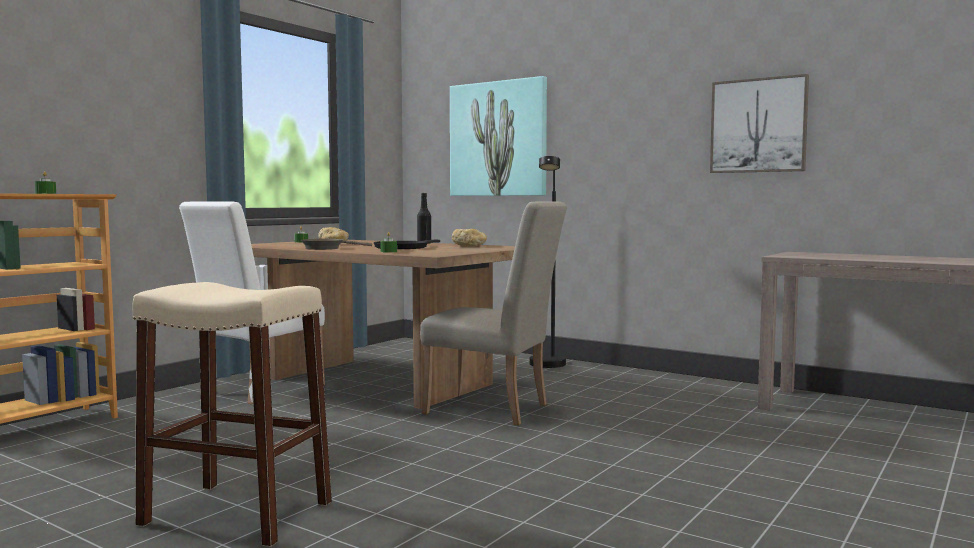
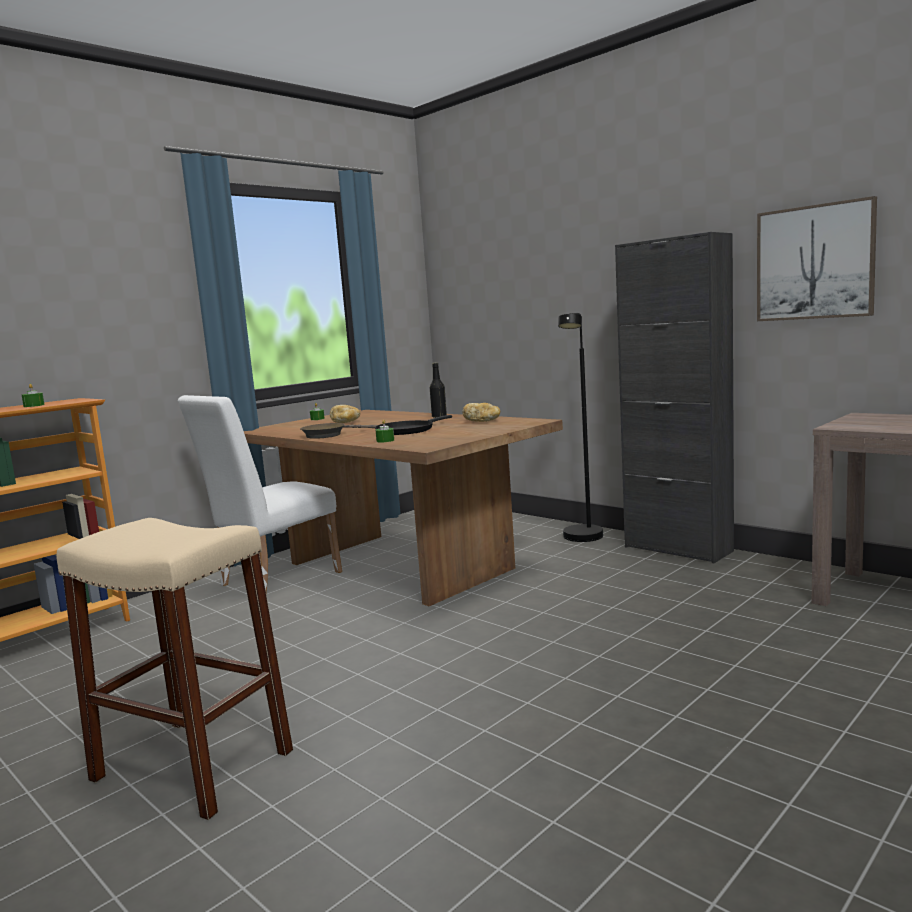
camera: 10 degrees right, 5 degrees up
beige chair [420,202,567,425] -> none
picture [450,76,547,196] -> none
none -> black cabinet [615,232,734,563]

